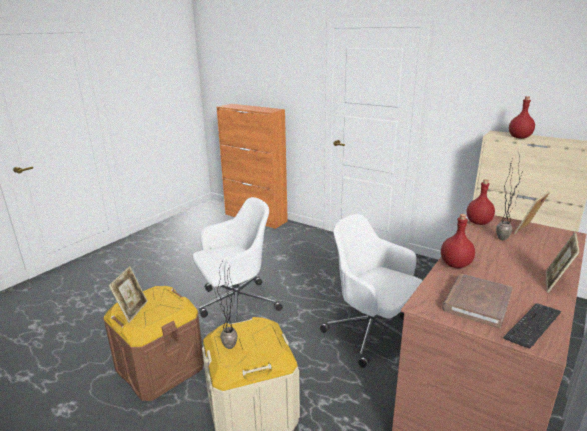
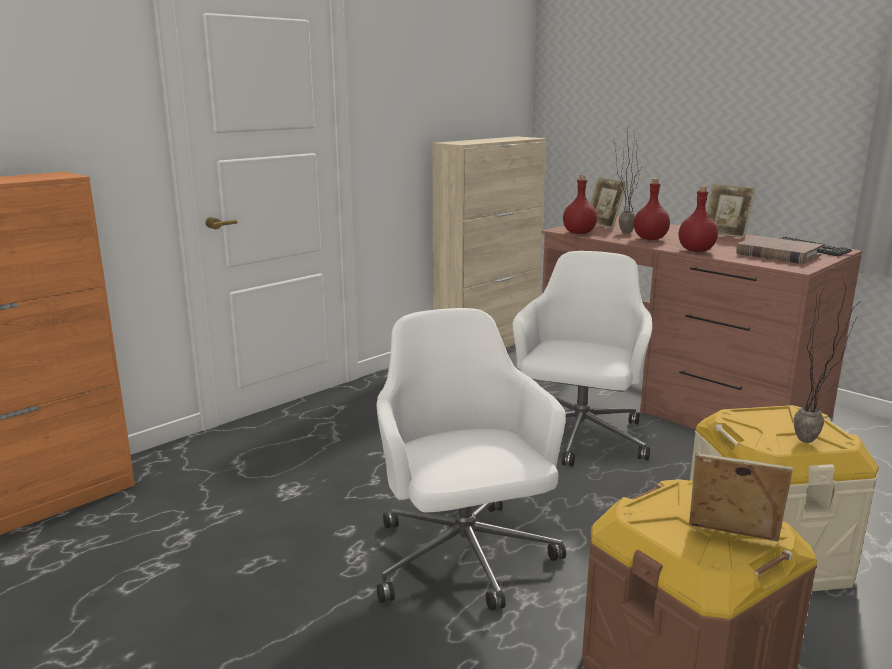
camera: 80 degrees left, 5 degrees down
white office chair [320,214,422,368] -> white office chair turned 150 degrees clockwise [513,251,652,467]
red bottle [509,96,535,138] -> red bottle moved to [634,178,670,240]

